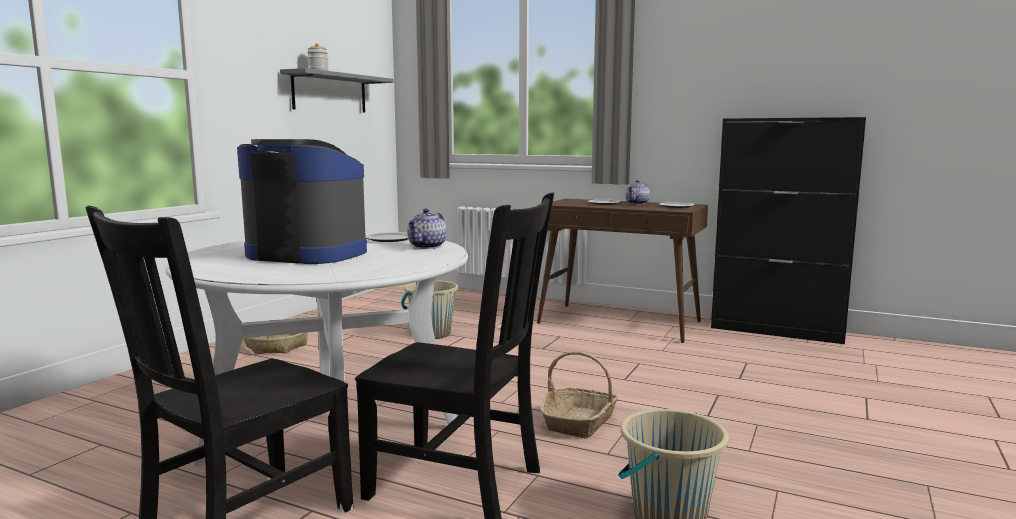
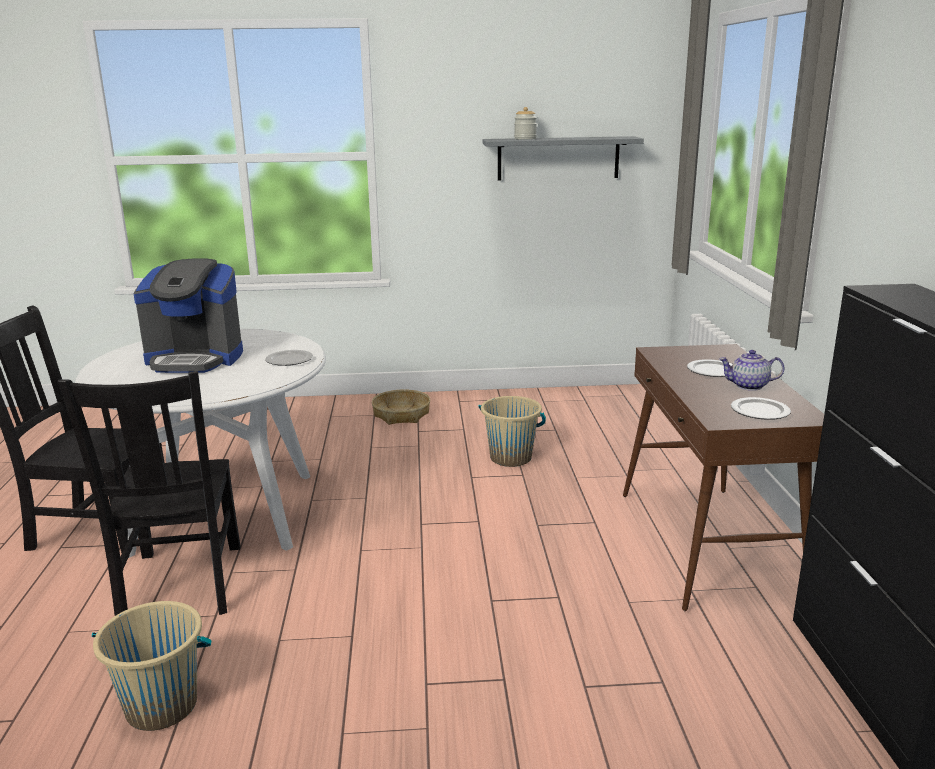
camera: 60 degrees right, 10 degrees up
coffee machine [237,139,367,264] -> coffee machine turned 105 degrees clockwise [133,258,243,373]
teapot [407,208,447,249] -> none
basket [540,352,618,439] -> none

